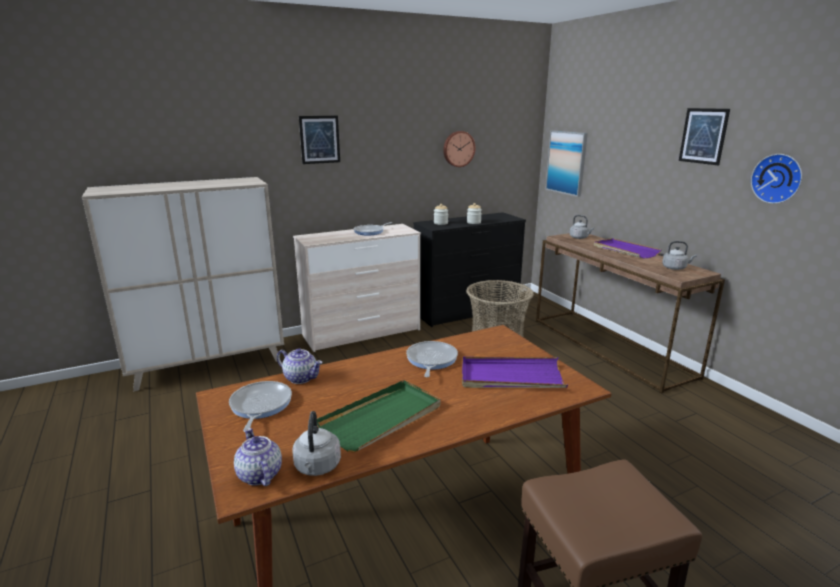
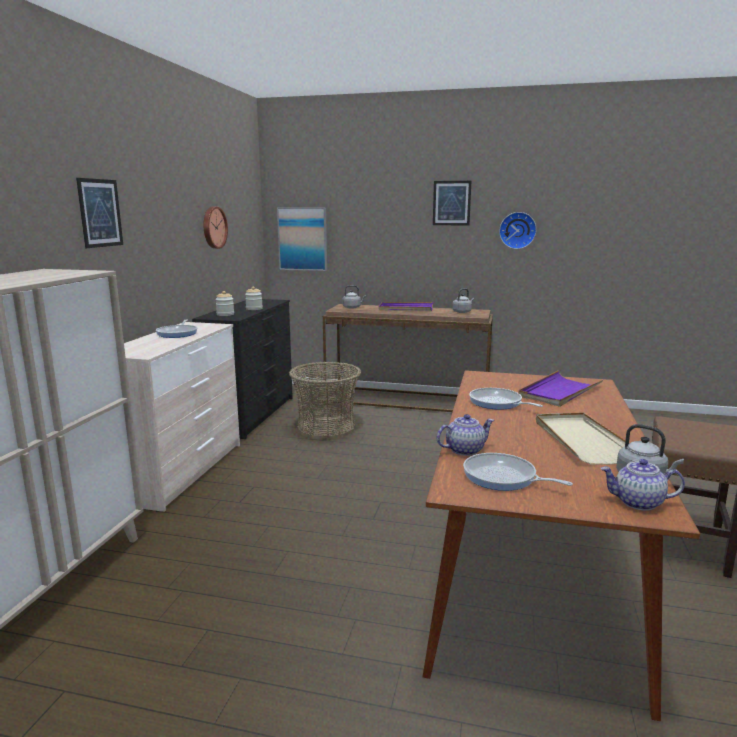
camera: 50 degrees left, 5 degrees down
green tray [317,380,441,453] -> beige tray [536,413,626,465]

